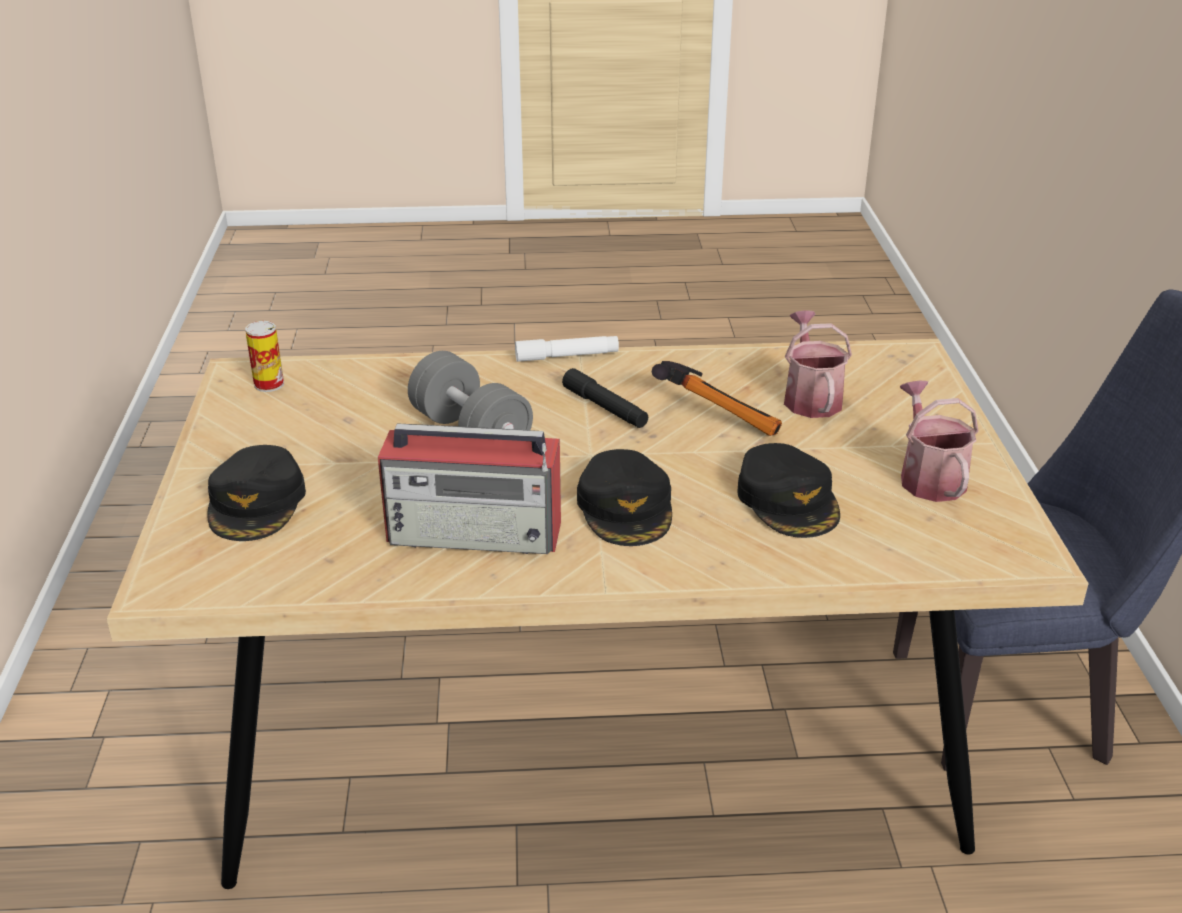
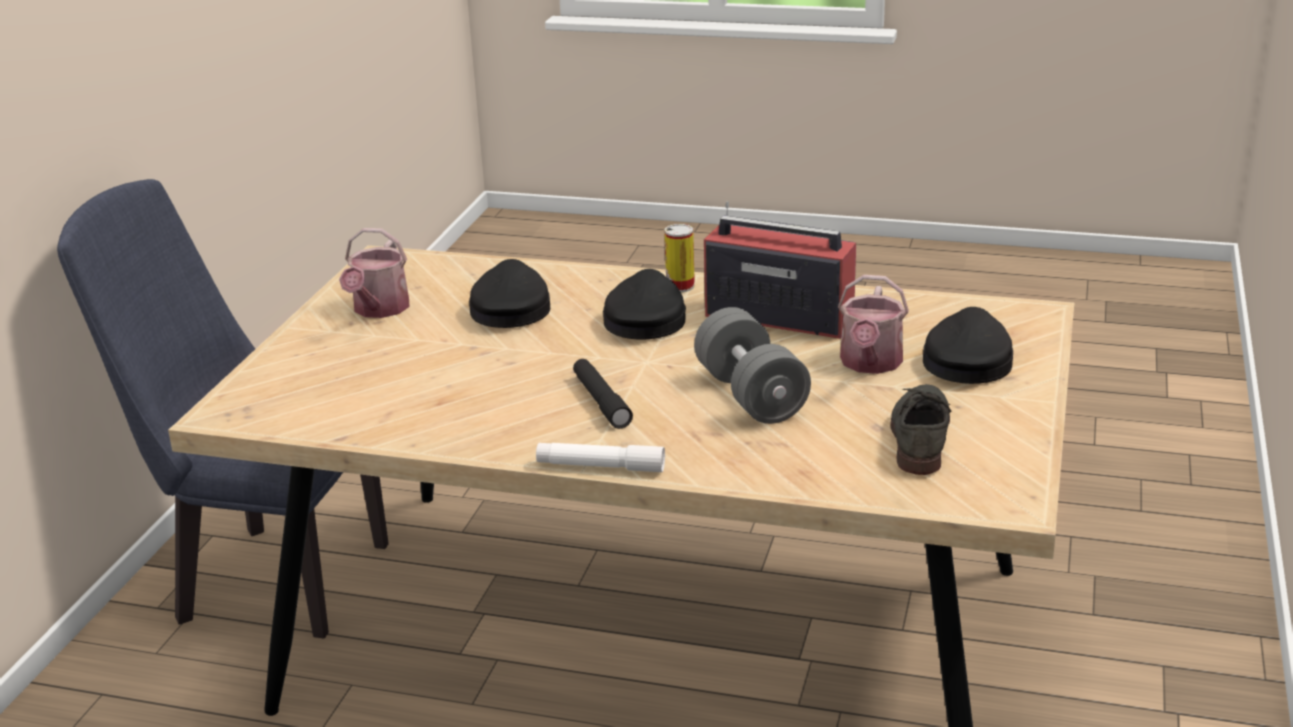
camera: 160 degrees left, 5 degrees down
can [245,321,284,392] -> can moved to [664,224,695,292]
hammer [652,361,782,436] -> none
watering can [784,310,852,418] -> watering can moved to [838,275,909,374]
none -> grey shoe [890,384,951,475]

